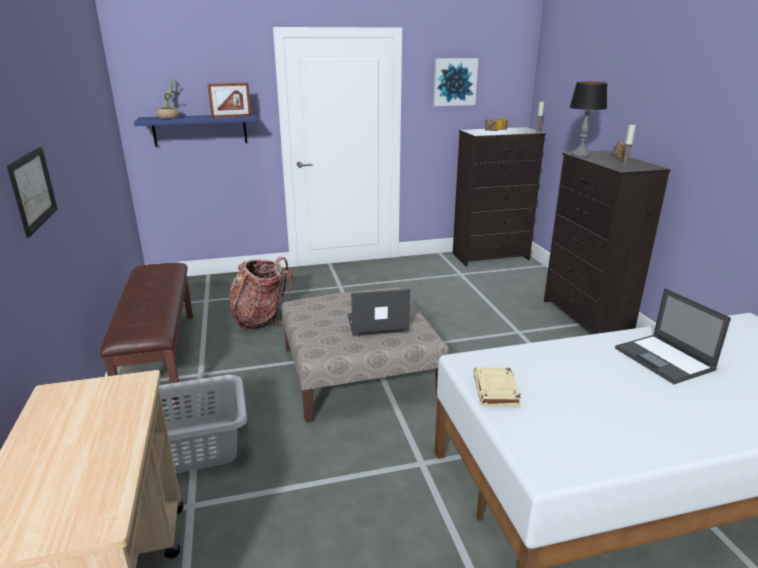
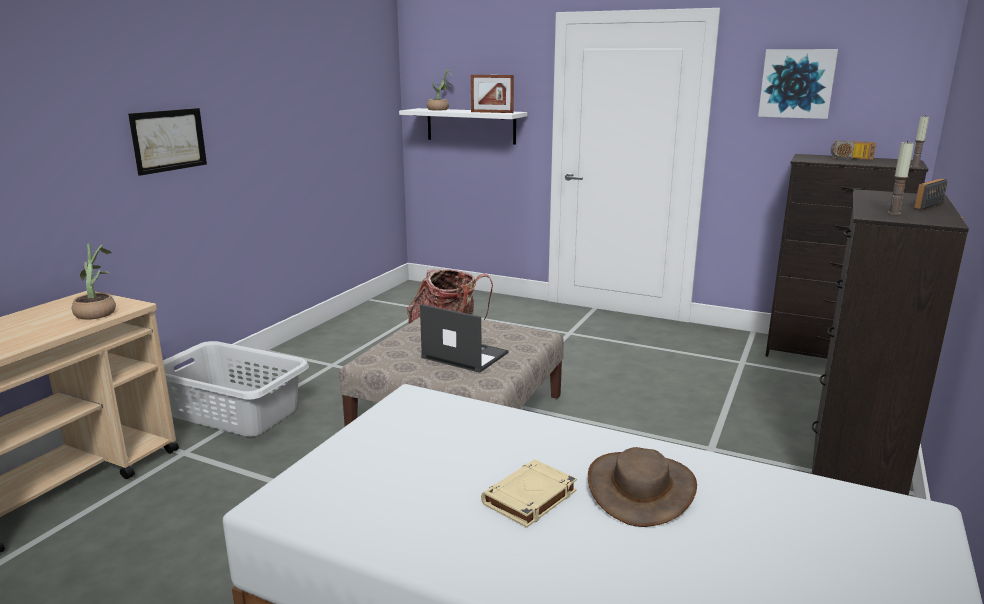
camera: 40 degrees right, 5 degrees down
brown bench [100,262,193,408] -> none
blue shelf [134,114,257,147] -> white shelf [399,108,527,145]
beige book [473,367,521,407] -> beige book moved to [481,459,577,528]
table lamp [569,82,607,156] -> none
laptop [615,288,731,384] -> brown hat [588,447,697,527]
none -> potted plant [72,243,116,320]

